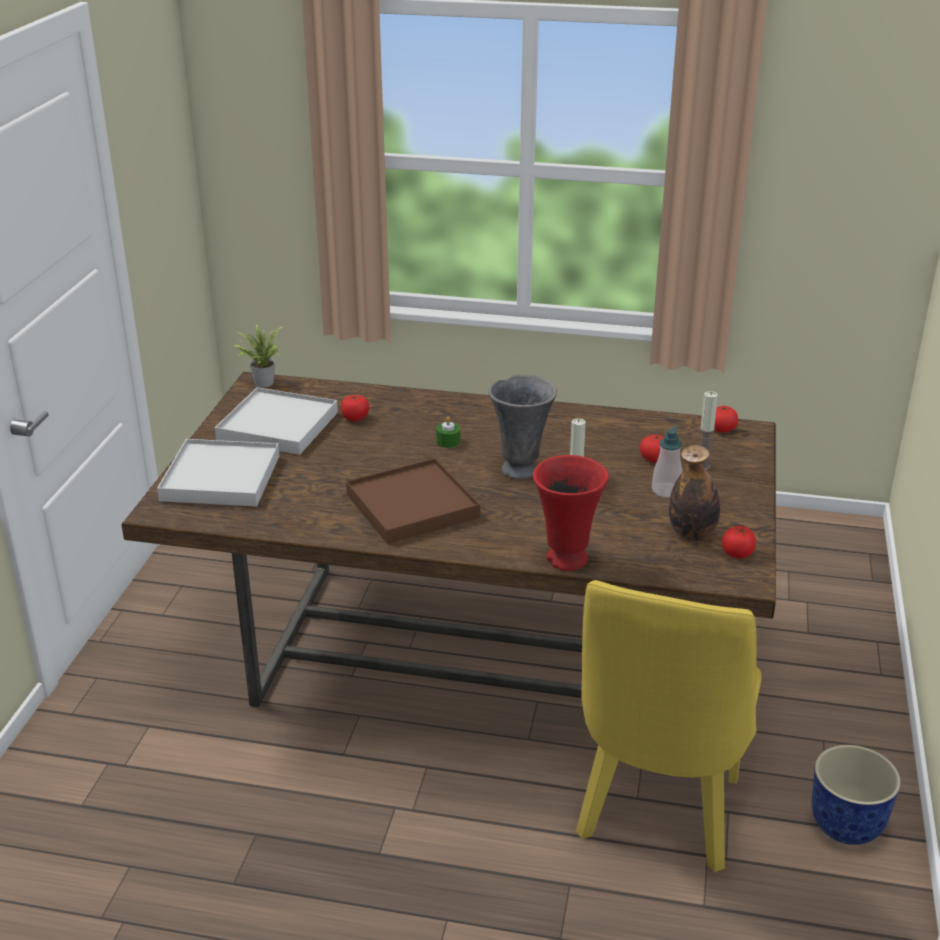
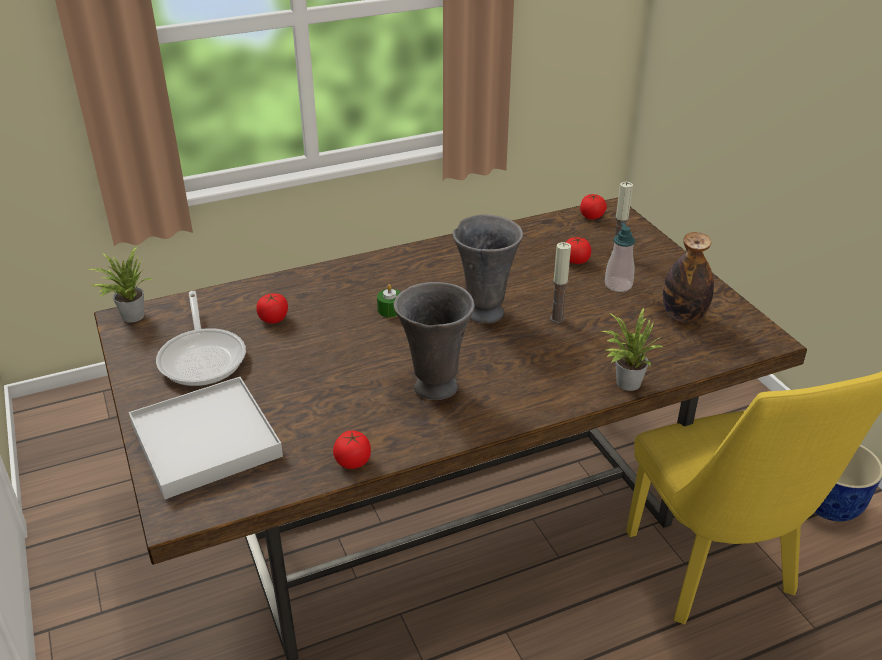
camera: 35 degrees left, 5 degrees up
white tray [215,387,338,455] -> frying pan [156,291,246,386]
brown tray [346,458,480,544] -> grey vase [394,282,475,400]
red vase [533,455,609,571] -> potted plant [600,307,664,391]
tomato [722,526,756,559] -> tomato moved to [333,430,371,469]

